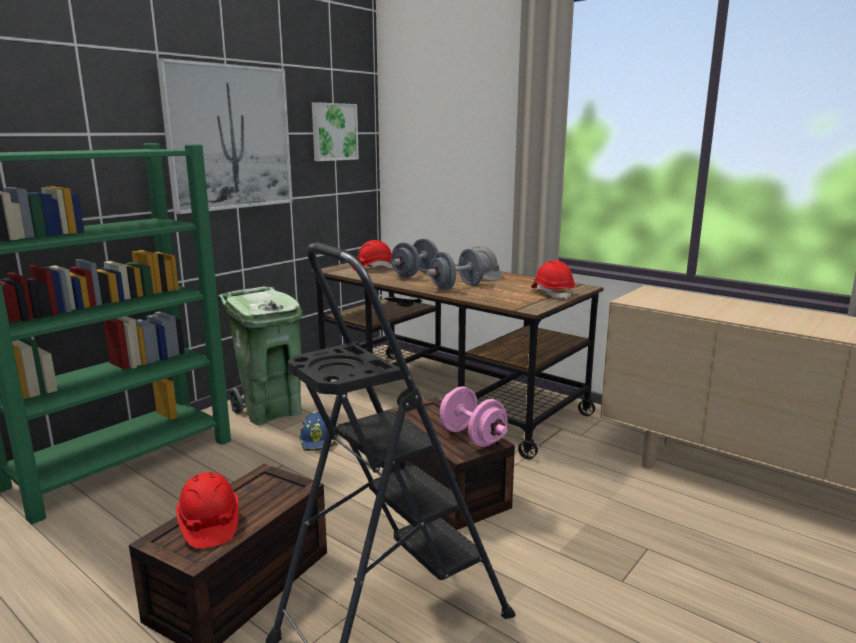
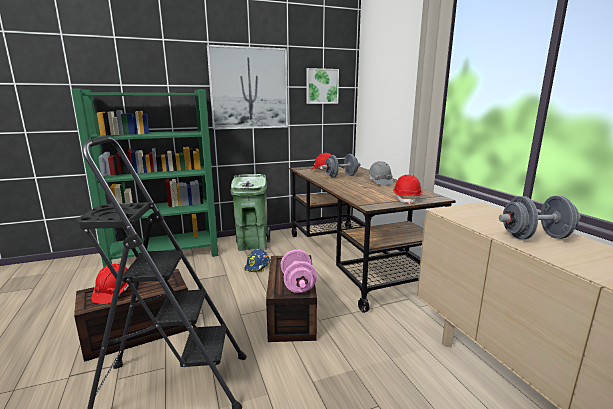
camera: 30 degrees right, 0 degrees up
grey dumbbell [427,249,487,290] -> grey dumbbell moved to [499,196,581,239]

